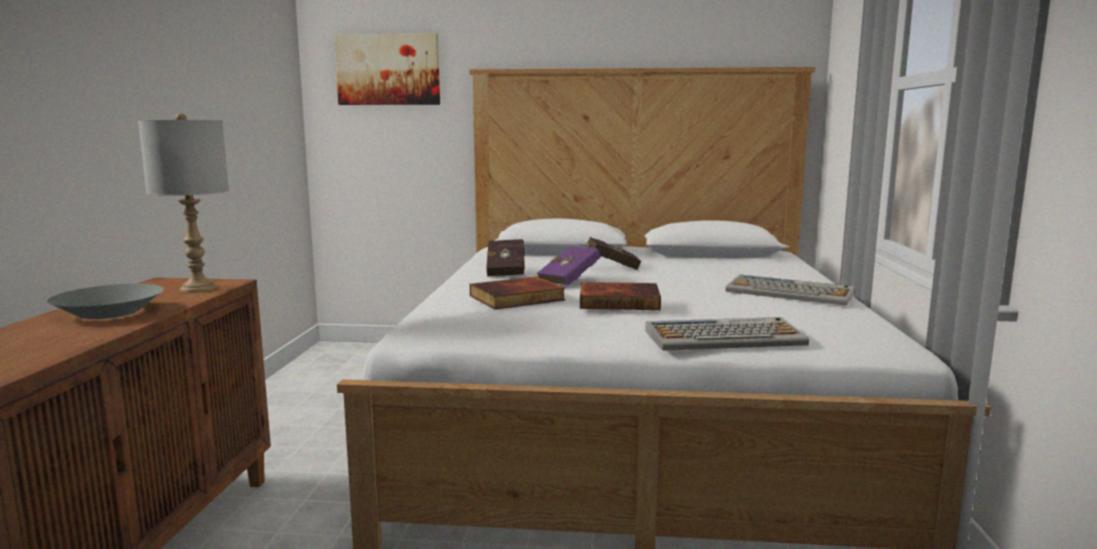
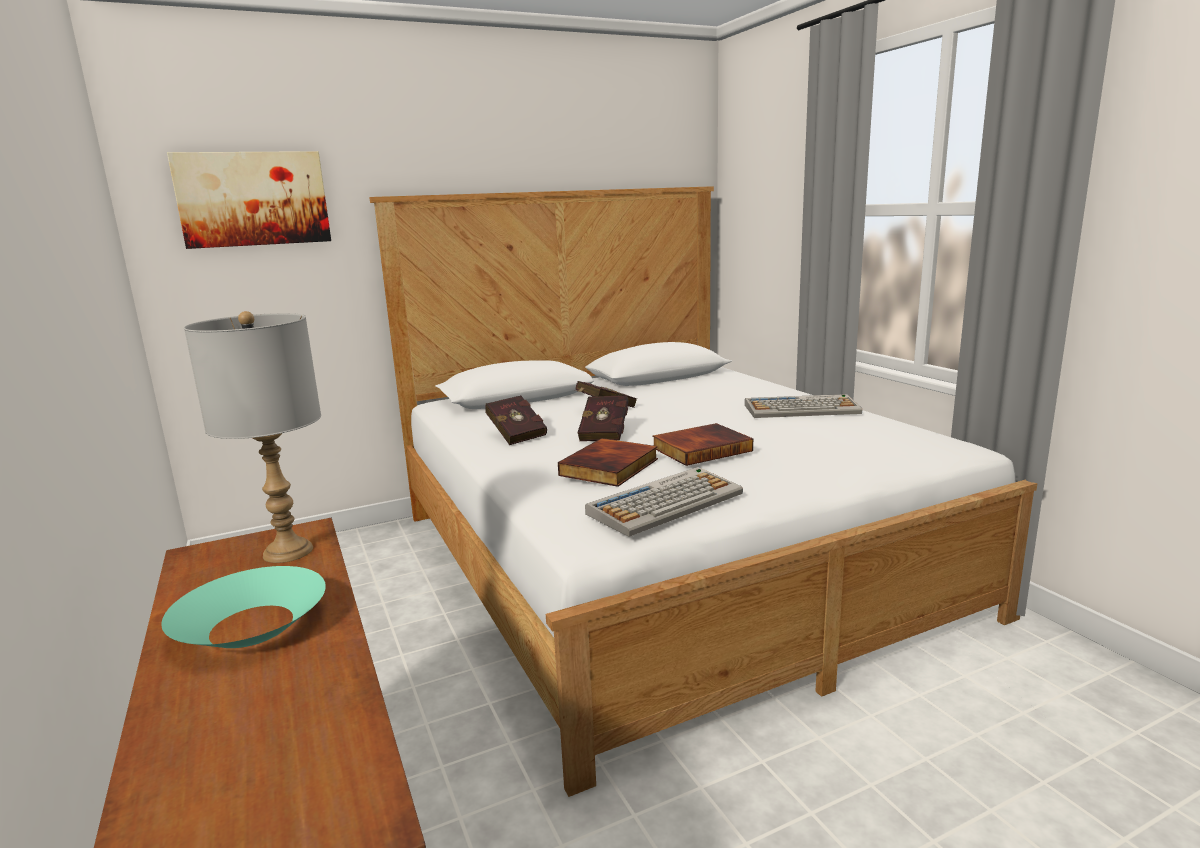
camera: 30 degrees left, 5 degrees up
grey bowl [47,284,163,319] -> turquoise bowl [161,566,326,648]
purple book [537,246,601,285] -> red book [577,395,629,441]
keyboard [645,317,809,351] -> keyboard moved to [585,467,743,537]

